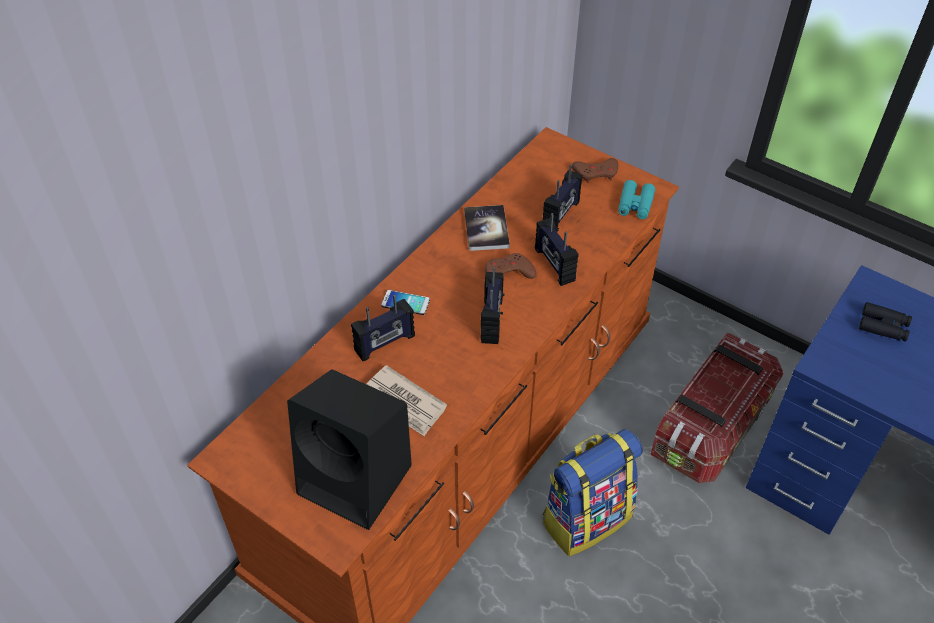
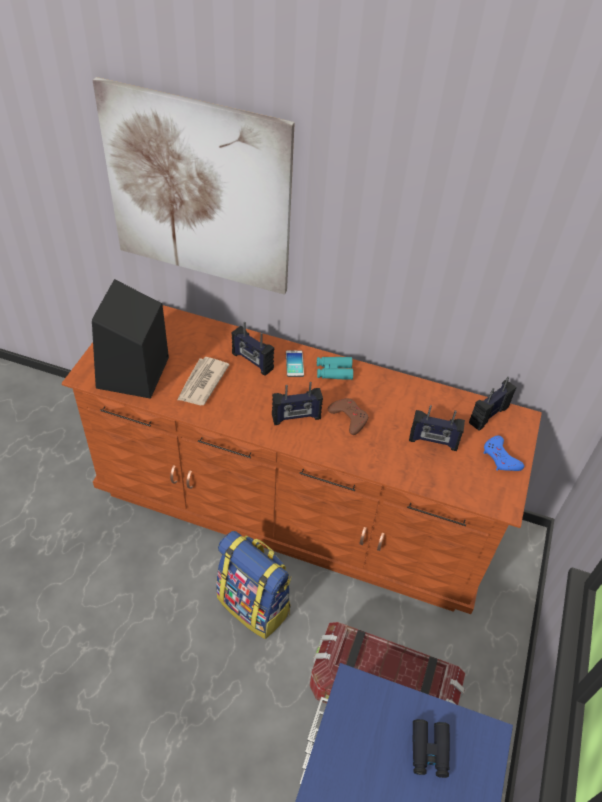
camera: 70 degrees right, 0 degrees up
book [464,205,510,251] -> none
radio [535,213,579,286] -> radio moved to [469,377,516,431]
brown game controller [572,158,618,183] -> blue game controller [484,436,524,471]
turquoise binoculars [618,180,655,219] -> turquoise binoculars moved to [317,357,353,380]
none -> picture [92,77,295,295]

